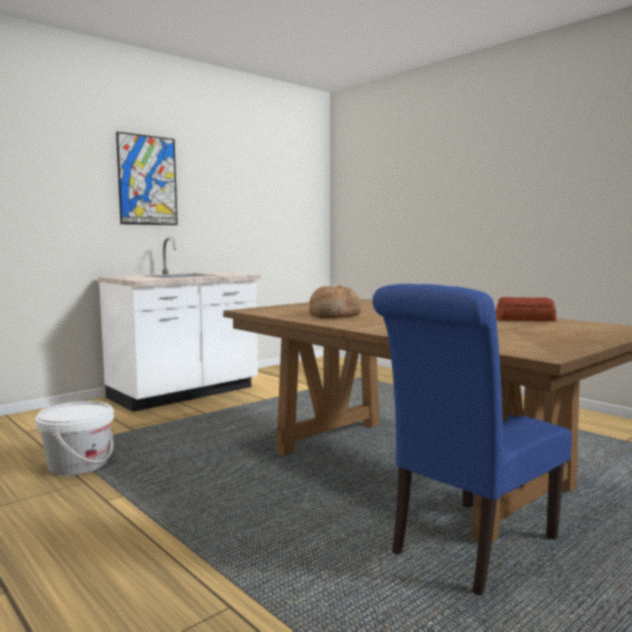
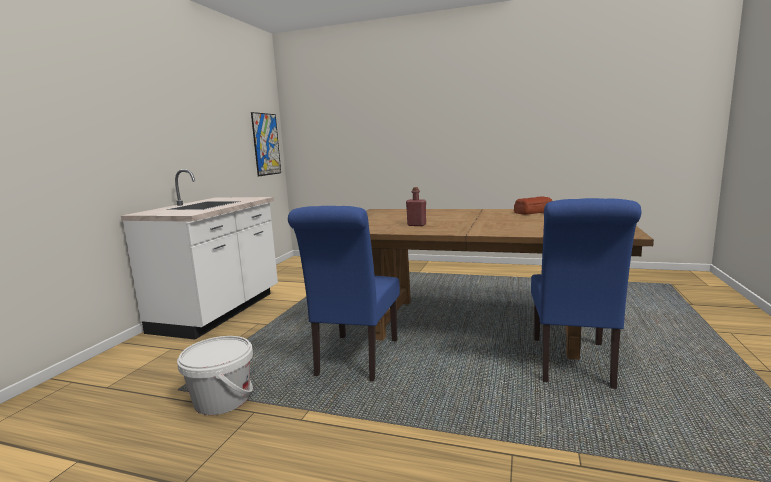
camera: 30 degrees left, 5 degrees up
picture [116,132,178,225] -> picture moved to [251,112,281,177]
bread [309,286,362,318] -> red bottle [406,187,426,226]
none -> blue chair [288,206,400,381]

